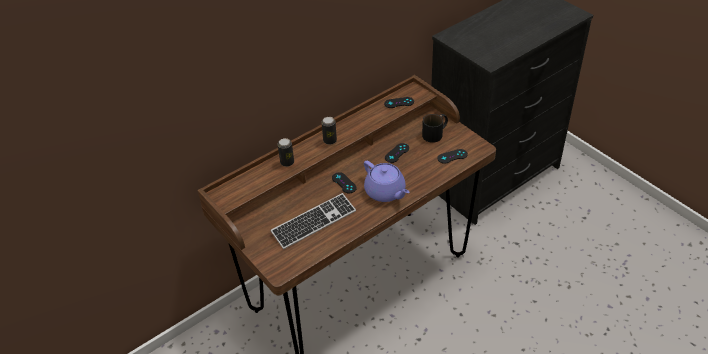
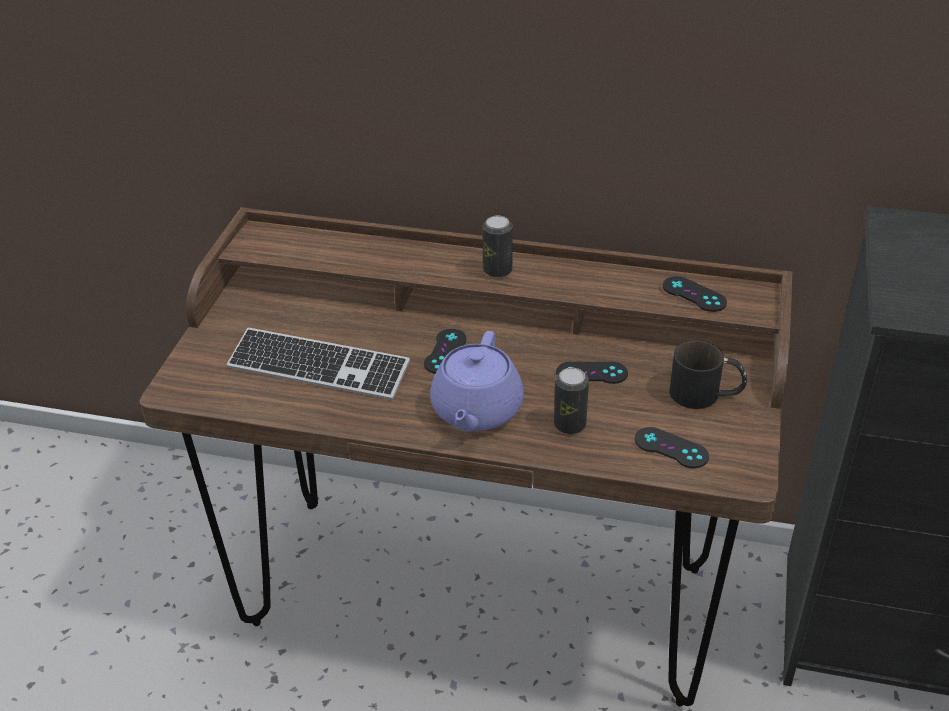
camera: 50 degrees right, 5 degrees down
can [278,138,294,167] -> can moved to [554,368,589,434]

